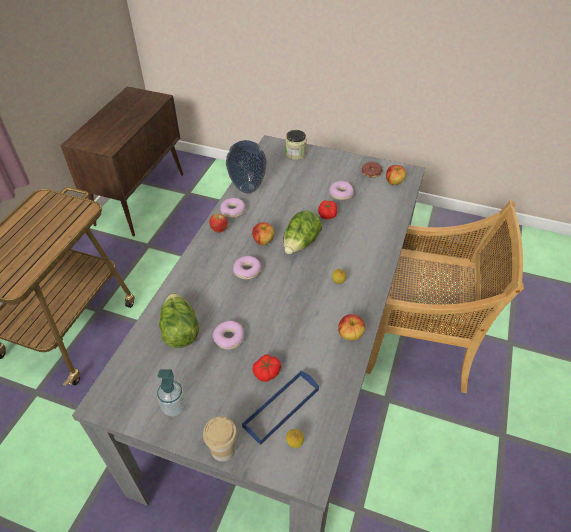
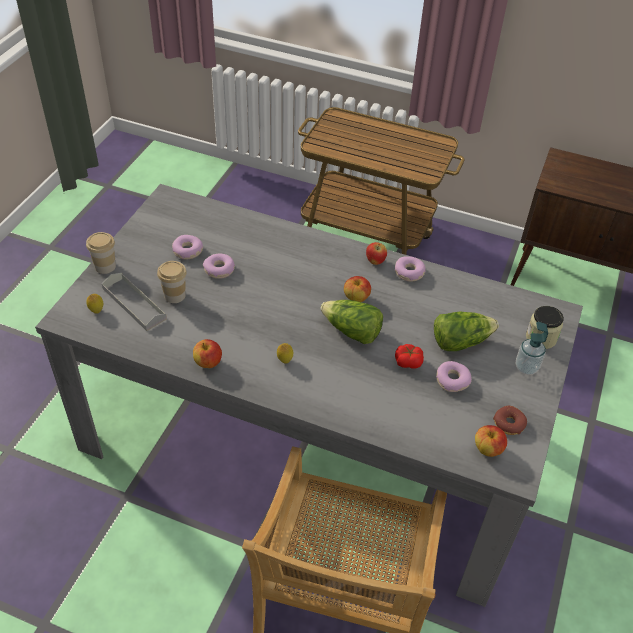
camera: 90 degrees right, 0 degrees up
soap dispenser [157,369,186,417] -> soap dispenser moved to [516,322,548,375]
lettuce [159,293,199,348] -> lettuce moved to [434,311,499,351]
vase [226,140,267,193] -> none
donut [233,256,261,280] -> donut moved to [172,235,203,259]
blue tray [242,371,319,445] -> grey tray [102,273,167,331]
tomato [252,354,281,382] -> cup [157,261,187,303]

